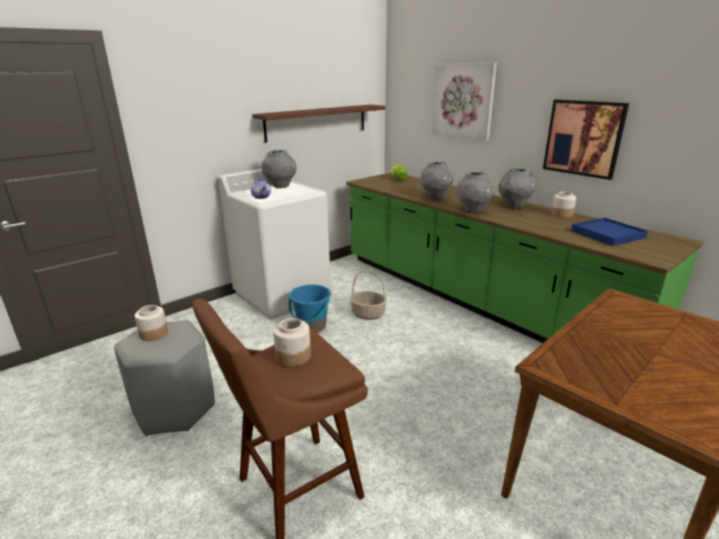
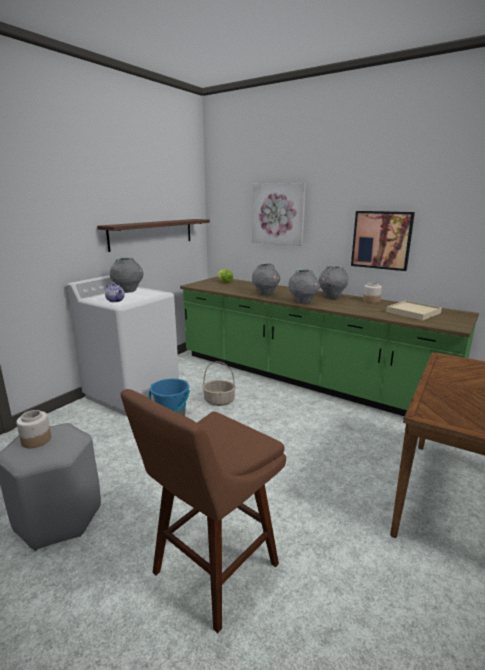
camera: 15 degrees left, 5 degrees down
jar [273,318,311,367] -> none
blue tray [571,218,648,246] -> beige tray [386,300,442,320]

